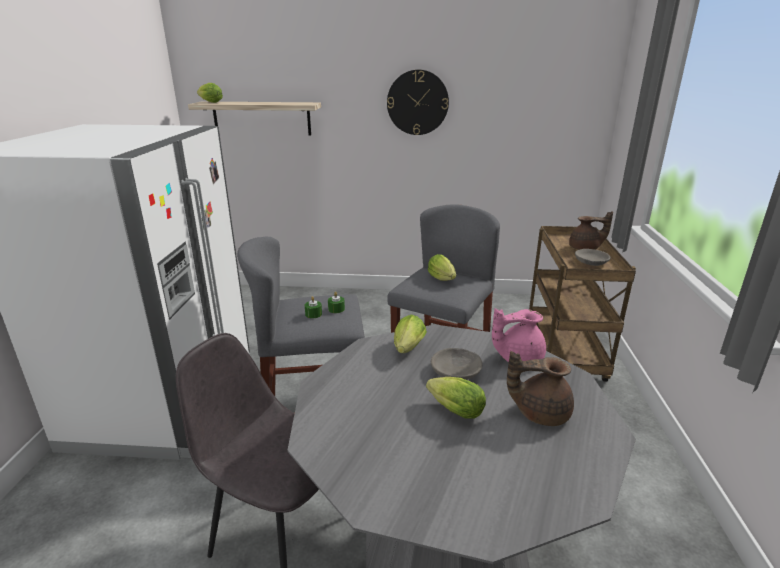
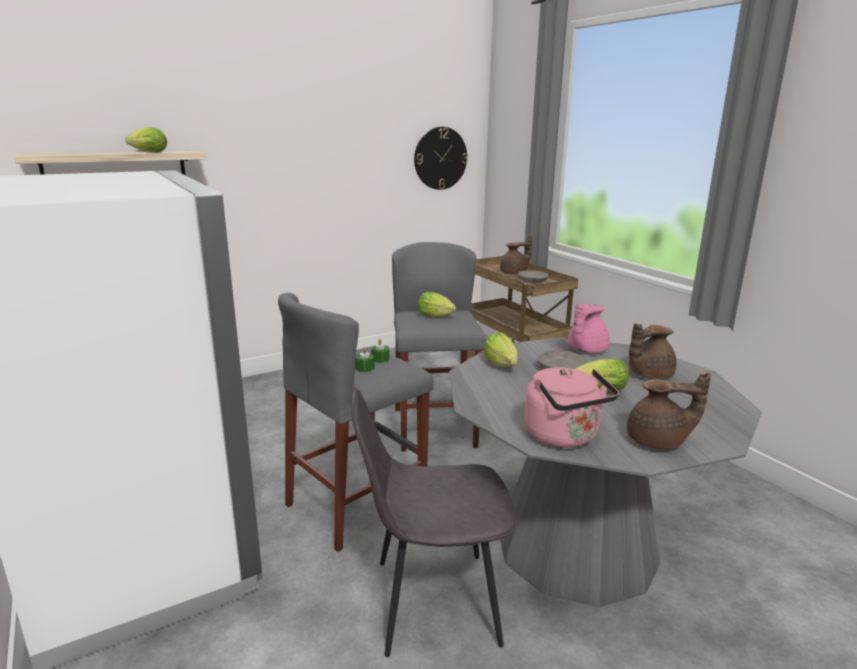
camera: 35 degrees left, 5 degrees down
lettuce [197,83,223,103] -> lettuce moved to [125,127,167,153]
wall clock [387,70,449,135] -> wall clock moved to [414,127,468,190]
none -> pink kettle [524,367,619,448]
none -> brown teapot [627,373,711,449]

